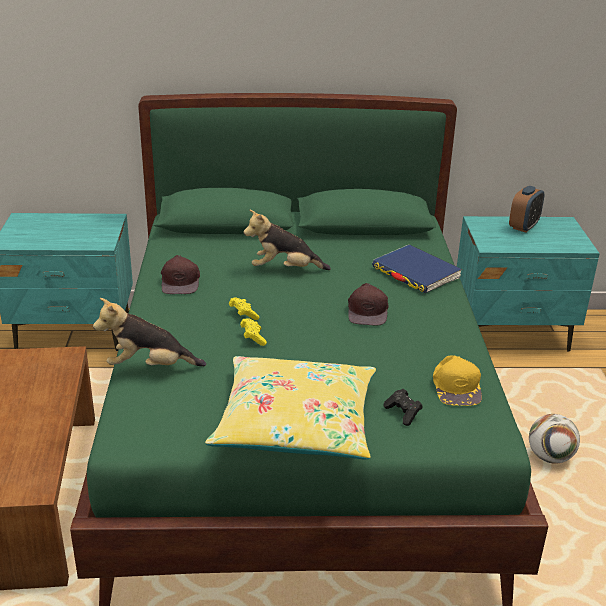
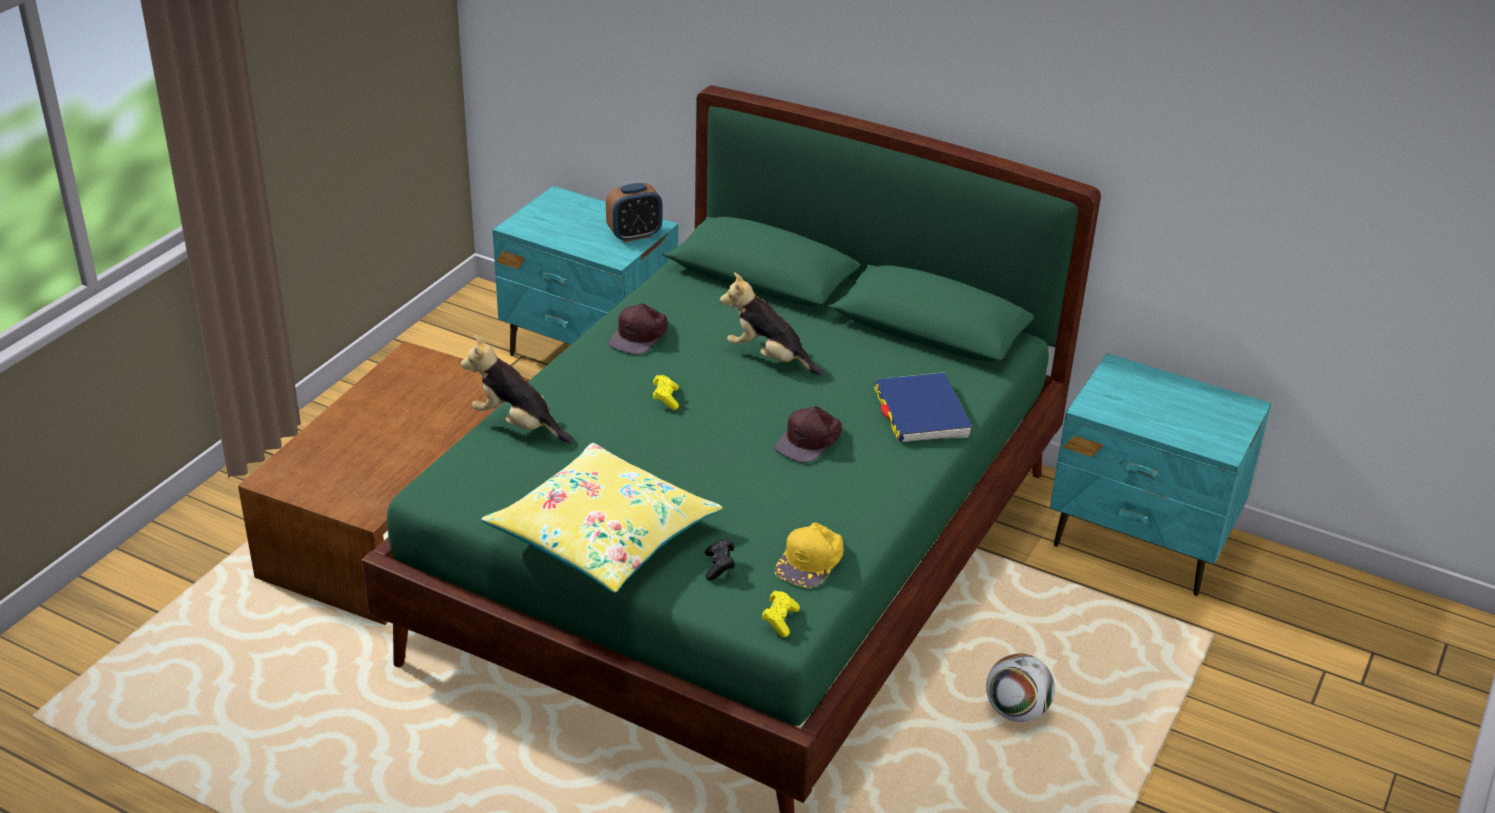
camera: 30 degrees right, 5 degrees up
yellow game controller [240,318,267,346] -> yellow game controller moved to [761,591,800,637]
alarm clock [509,186,544,232] -> alarm clock moved to [606,183,662,242]

